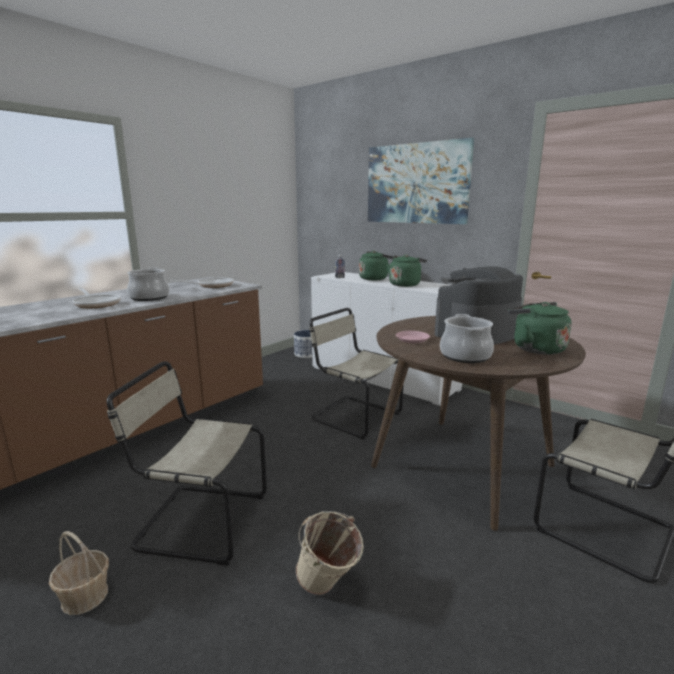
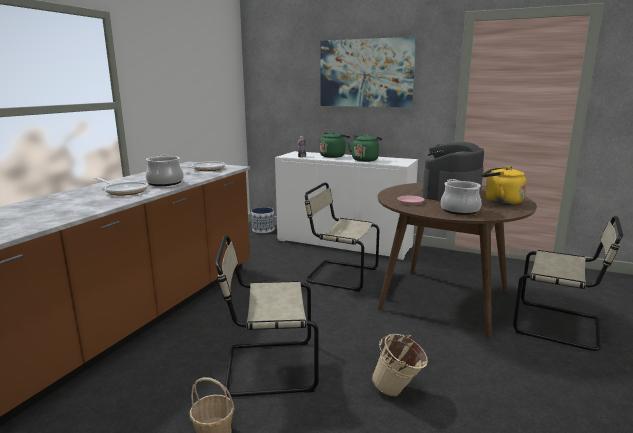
camera: 15 degrees left, 0 degrees up
green kettle [507,302,572,355] -> yellow kettle [482,167,527,205]

